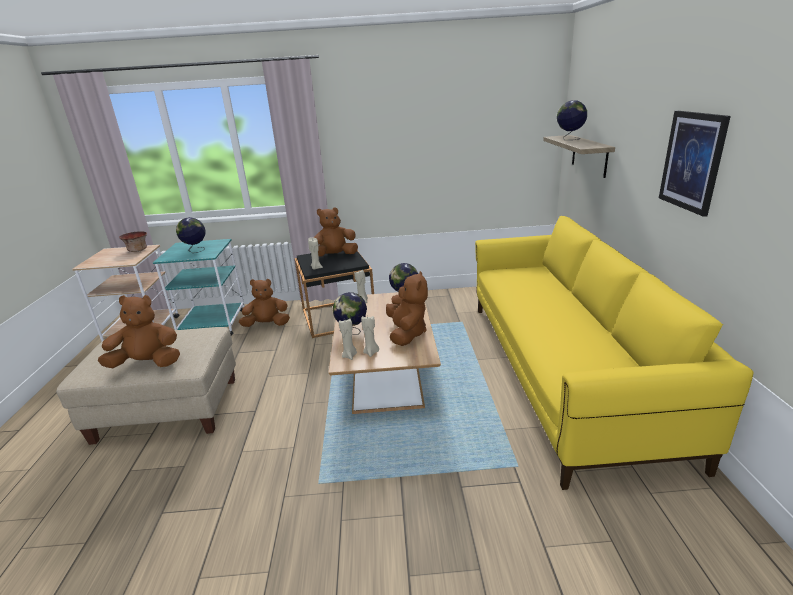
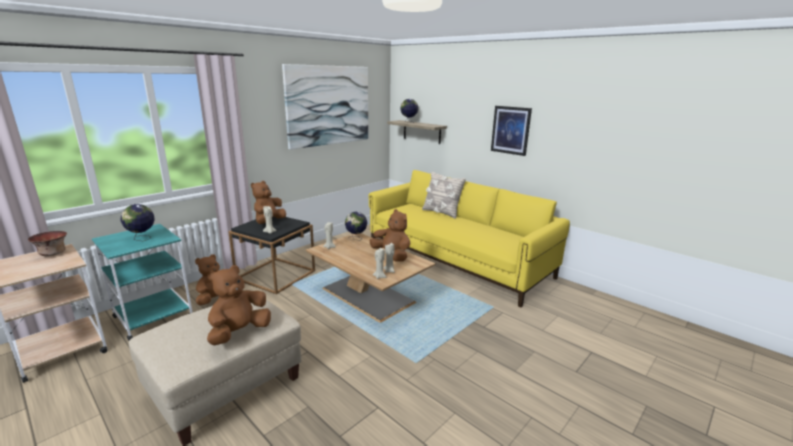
camera: 45 degrees left, 5 degrees down
globe [333,292,367,335] -> none
none -> picture [282,64,368,149]
none -> beige pillow [422,172,466,219]

